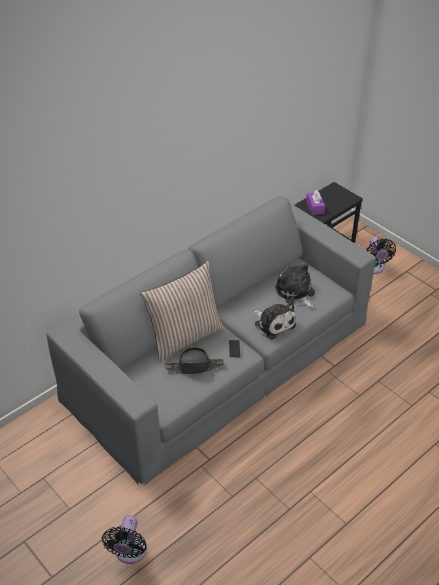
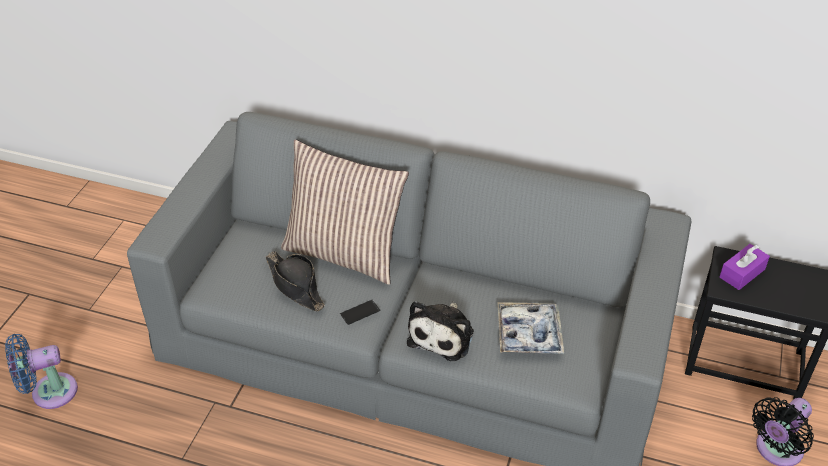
camera: 60 degrees right, 0 degrees up
black fan [102,515,147,564] -> blue fan [5,334,78,409]
plush toy [276,263,315,308] -> tray [497,302,564,354]

